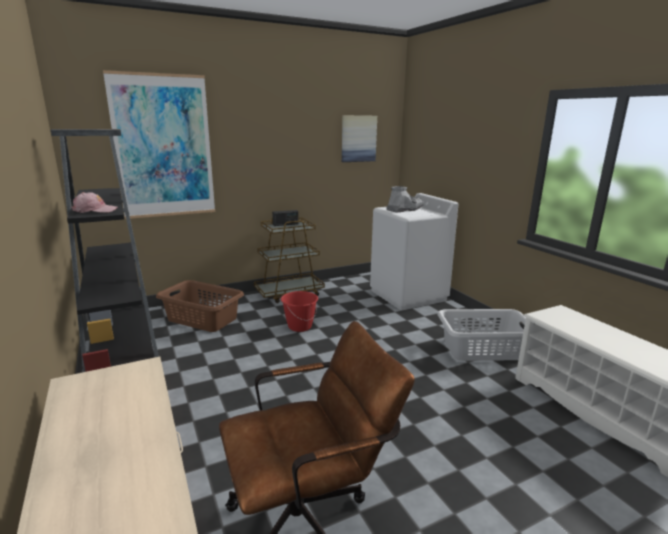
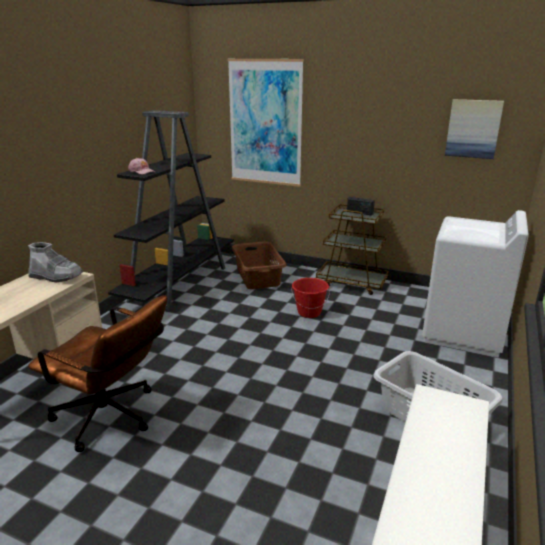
camera: 50 degrees right, 5 degrees up
grey boot [386,186,423,213] -> grey boot moved to [28,242,83,283]

